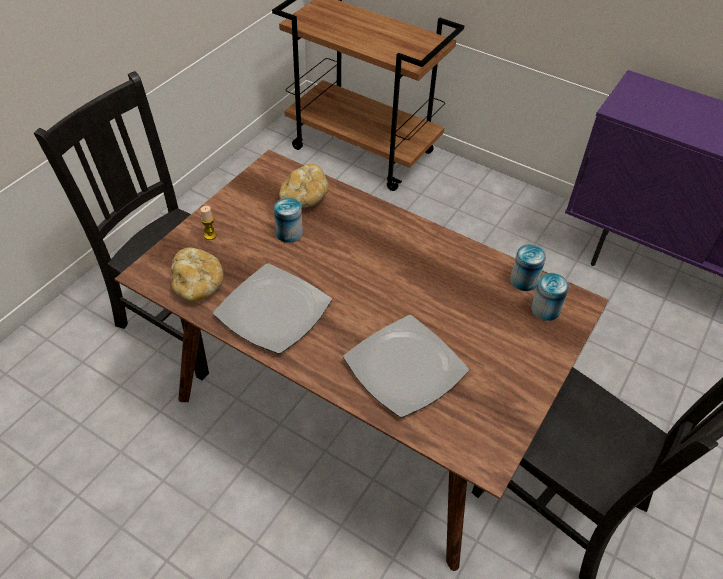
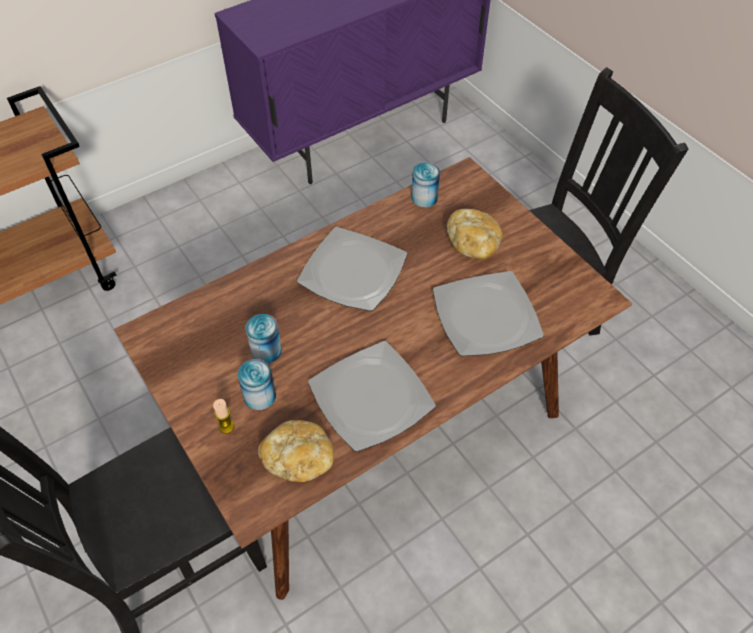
camera: 65 degrees left, 5 degrees up
bread [279,164,329,208] -> bread moved to [447,209,503,259]
can [531,273,569,321] -> can moved to [238,359,276,410]
none -> plate [297,227,407,311]

